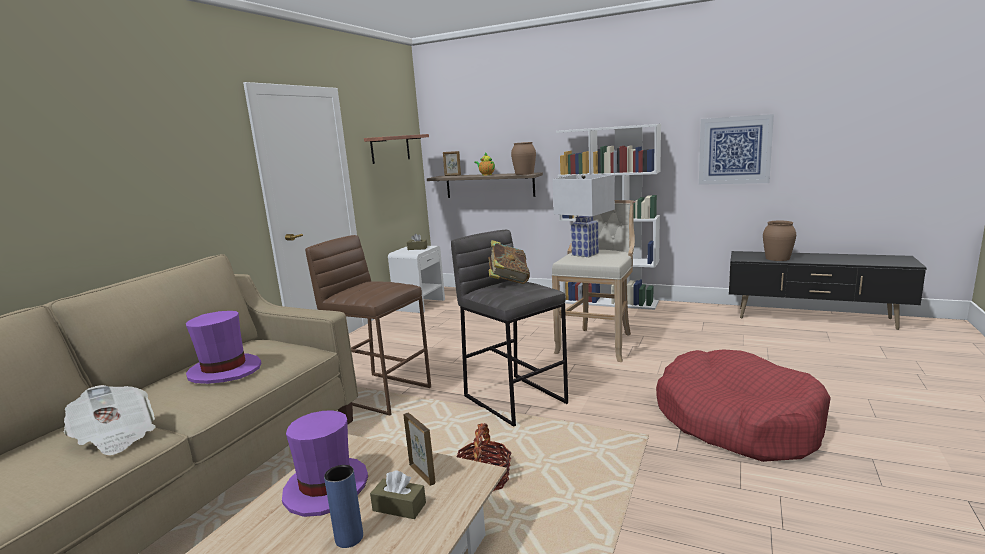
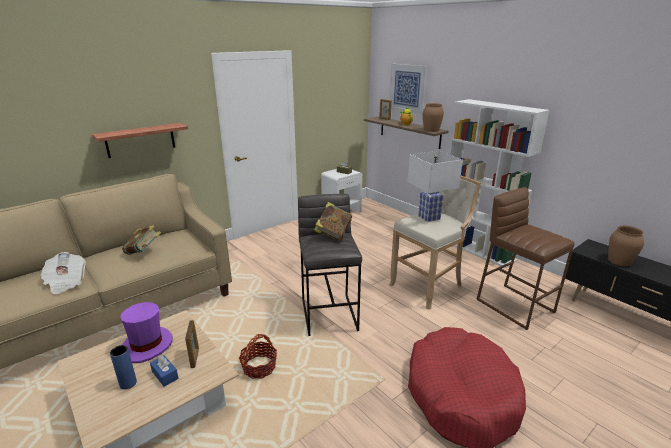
camera: 25 degrees right, 10 degrees up
purple hat [186,311,261,384] -> book [122,225,161,255]
brown stool [305,235,431,416] -> brown stool moved to [476,187,575,330]
shelf [364,134,429,164] -> shelf moved to [92,123,188,158]
brown tissue box [370,470,426,519] -> blue tissue box [150,355,179,387]
picture [699,114,774,185] -> picture moved to [389,64,427,114]

